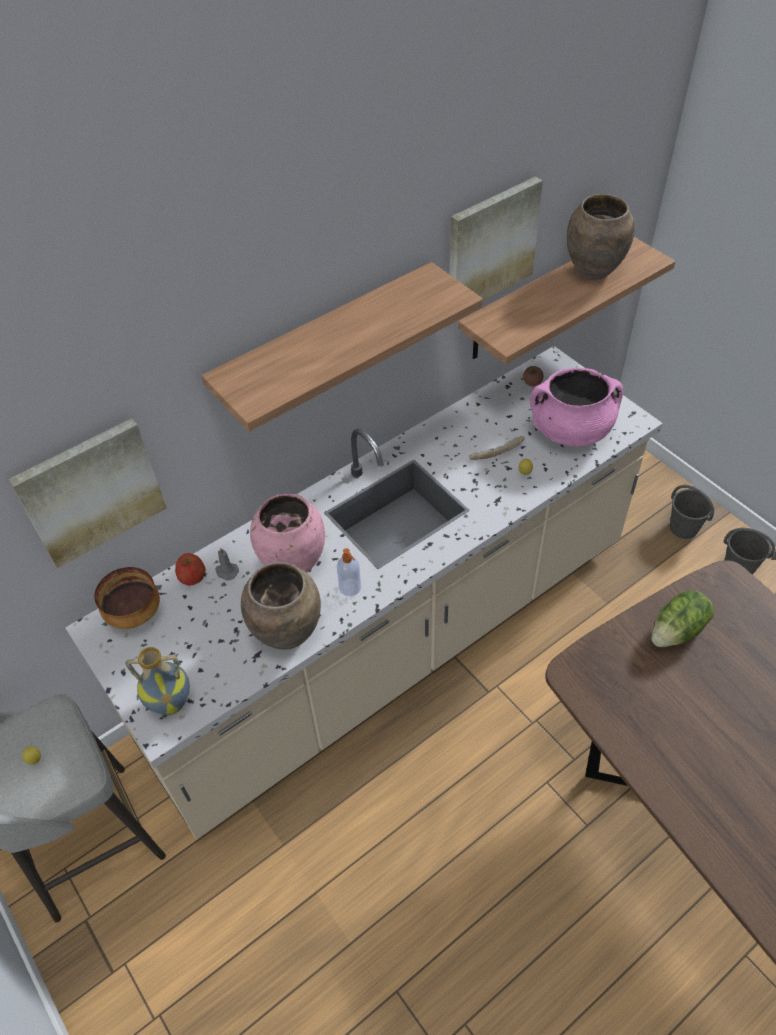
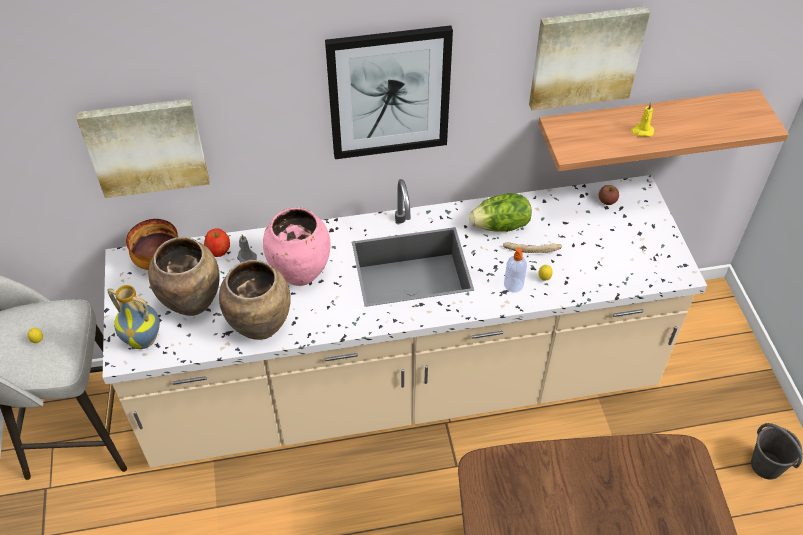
camera: 25 degrees right, 0 degrees up
shelf [201,262,483,432] -> picture [325,25,453,159]
soap dispenser [337,548,361,596] -> soap dispenser moved to [504,248,527,293]
pink cooking pot [530,368,623,447] -> none
brown vase [567,194,635,280] -> brown vase moved to [148,237,220,316]
lettuce [651,591,714,647] -> lettuce moved to [469,193,532,232]
grey bucket [670,485,714,539] -> none
none -> yellow candle [631,103,654,137]

